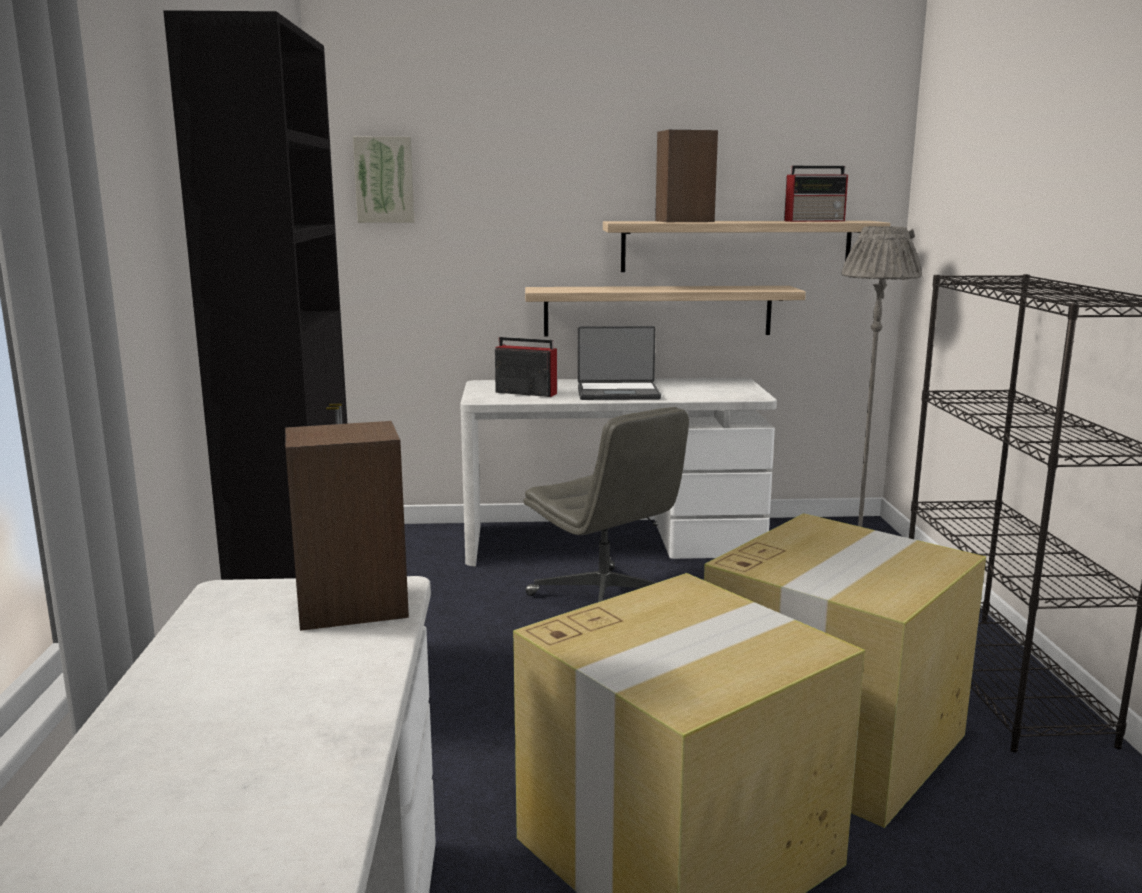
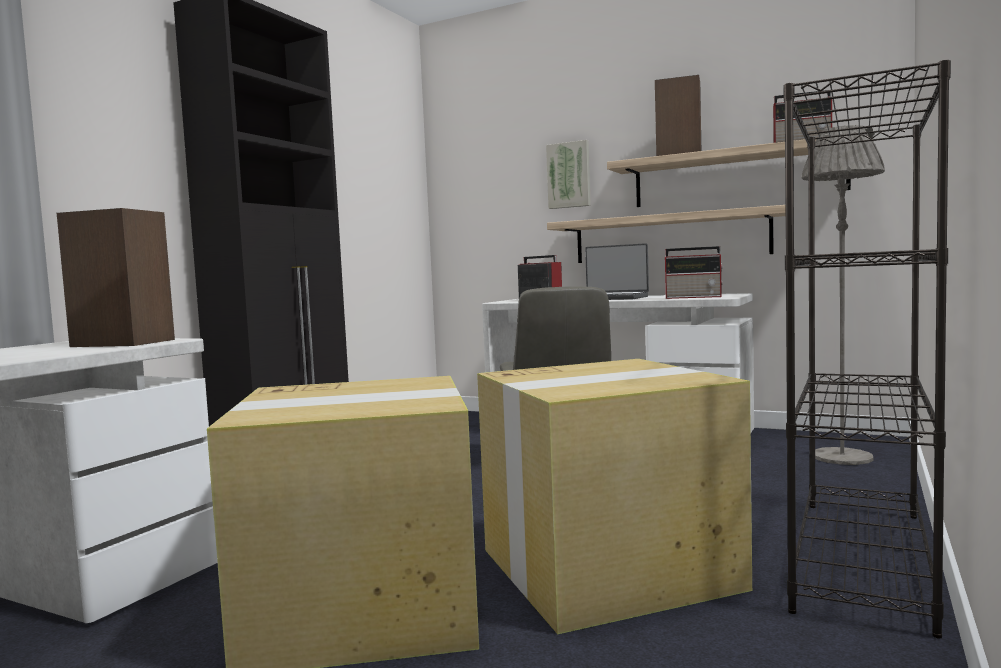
camera: 30 degrees right, 10 degrees down
picture [353,137,415,223] -> picture moved to [546,140,591,209]
none -> radio [665,246,723,299]

